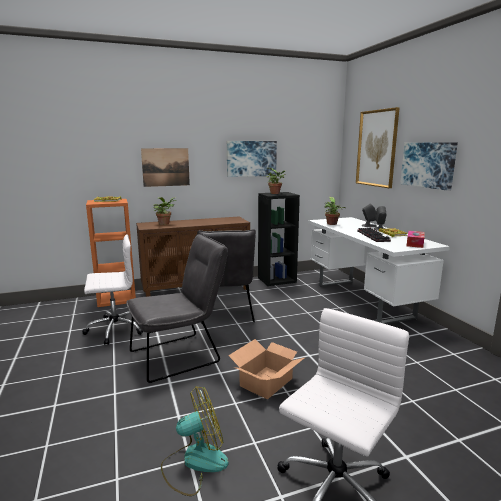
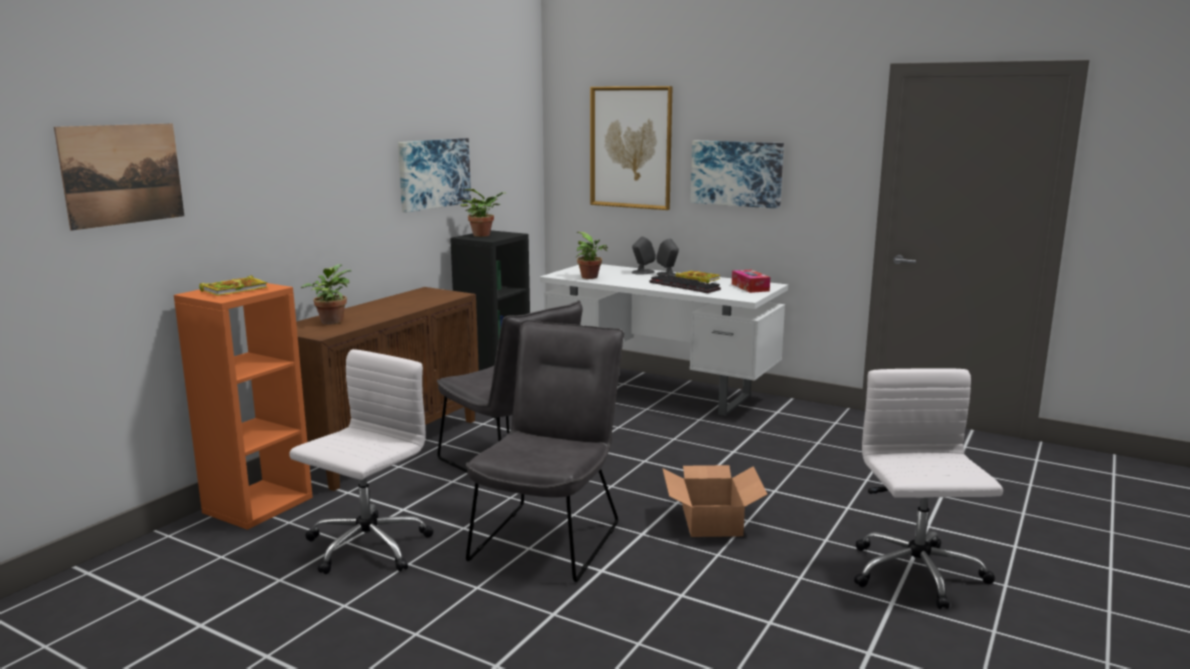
camera: 40 degrees left, 0 degrees up
picture [141,148,190,187] -> picture moved to [54,124,184,231]
fan [161,386,229,496] -> none

